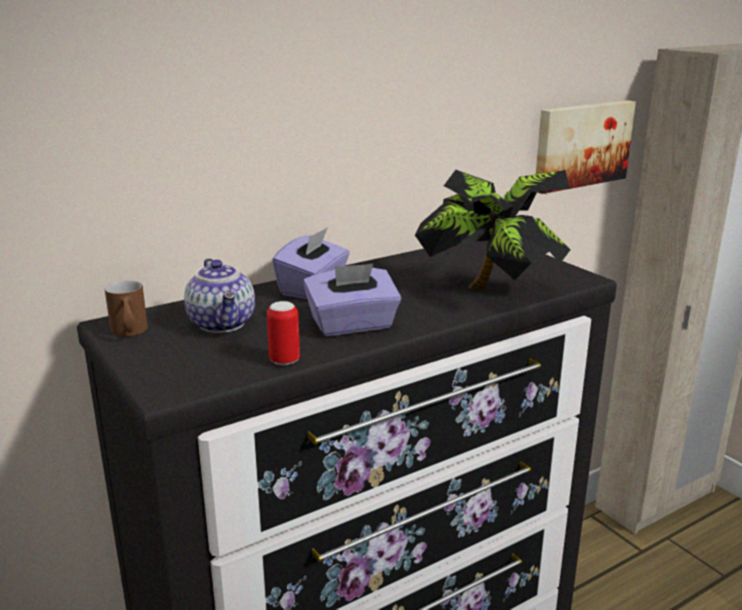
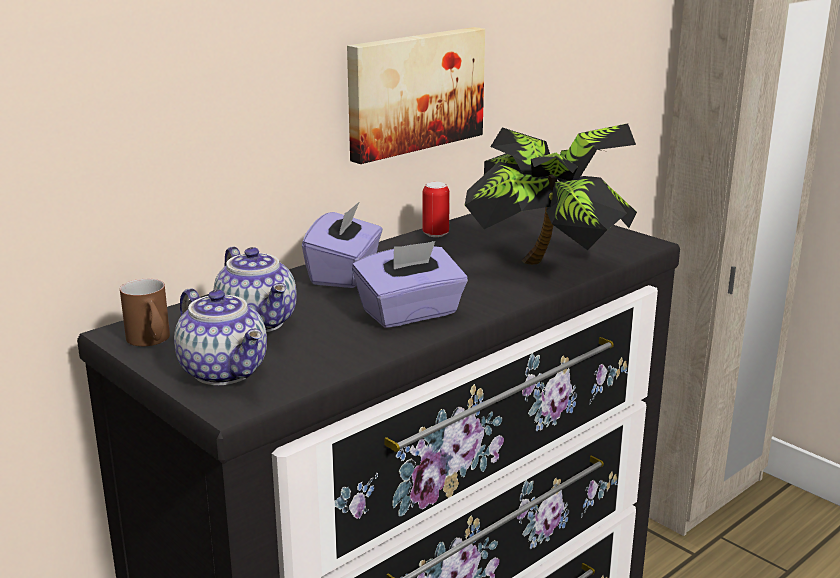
camera: 10 degrees left, 0 degrees up
can [267,301,300,365] -> can moved to [422,182,450,237]
picture [536,100,636,194] -> picture moved to [347,27,485,164]
none -> teapot [174,288,267,385]

